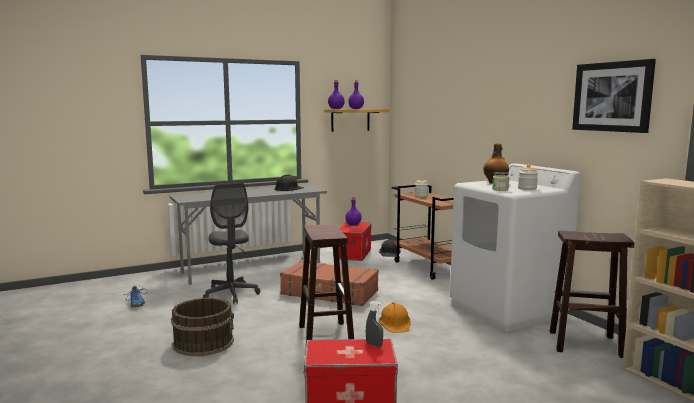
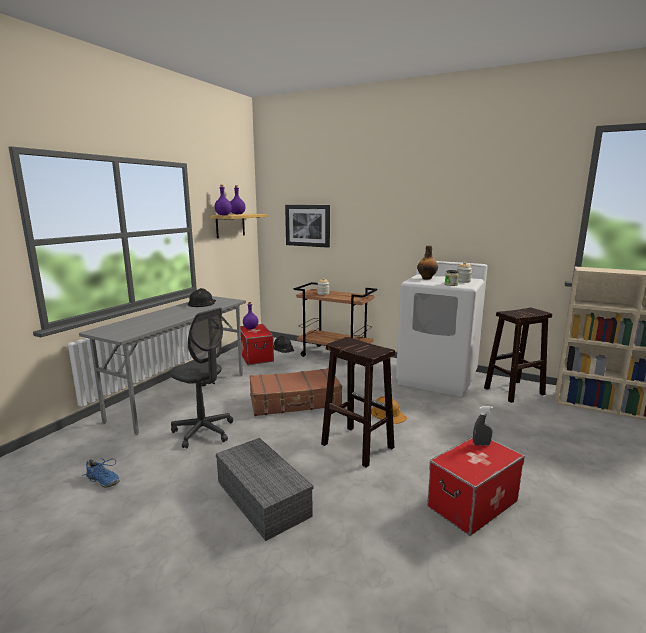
camera: 35 degrees left, 5 degrees up
brown bucket [171,298,234,356] -> grey storage box [216,438,313,541]
picture [572,59,656,133] -> picture moved to [285,205,330,248]

